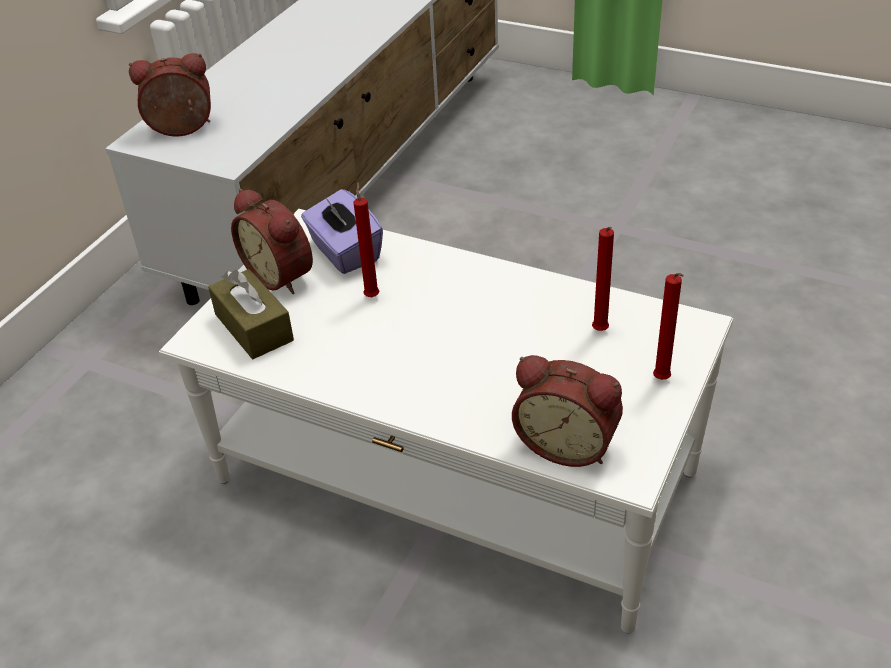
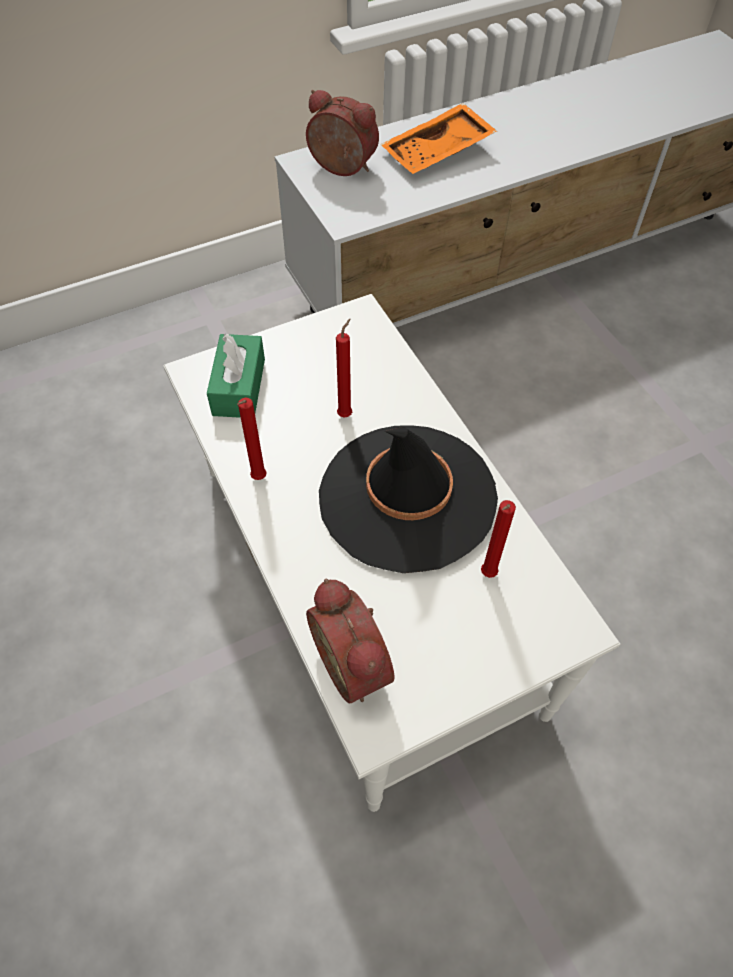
camera: 35 degrees right, 15 degrees up
brown tissue box [208,269,294,359] -> green tissue box [207,333,265,418]
alarm clock [231,189,313,294] -> none
purple tissue box [301,189,383,274] -> none
red candle [653,273,684,380] -> red candle moved to [237,398,267,480]
none -> black hat [319,425,498,573]
none -> orange tray [380,103,497,174]

